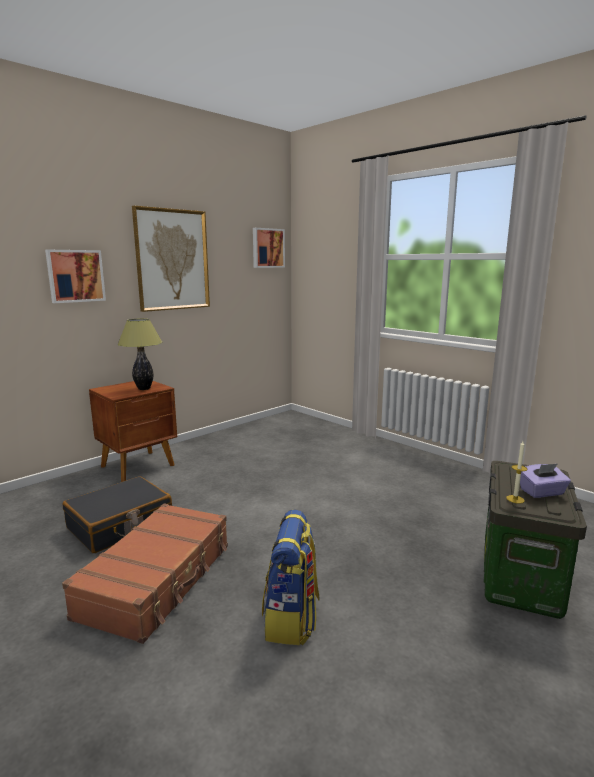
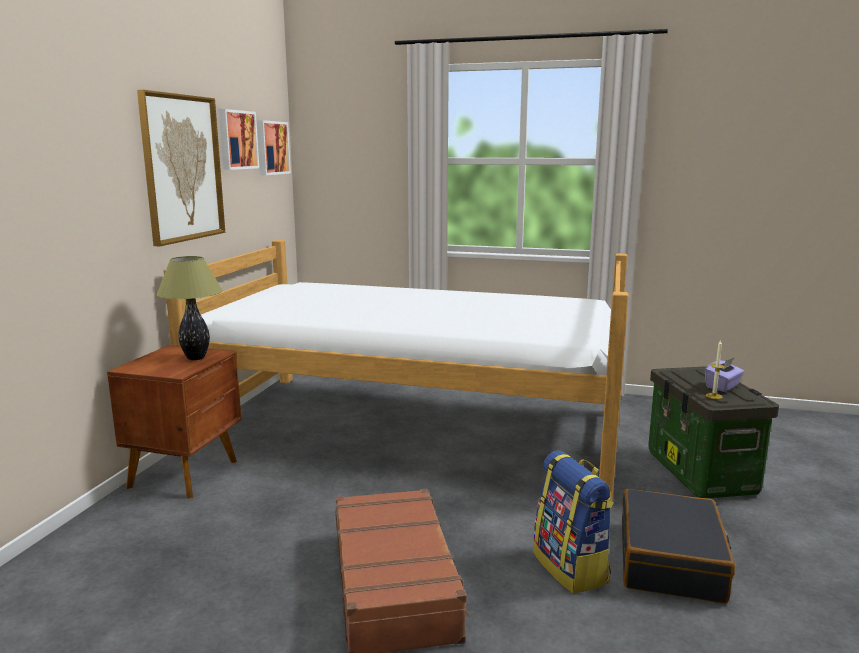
camera: 30 degrees left, 0 degrees up
picture [45,250,106,303] -> picture moved to [219,109,259,170]
black suitcase [63,476,172,553] -> black suitcase moved to [622,489,735,604]
none -> bed [163,240,628,501]

